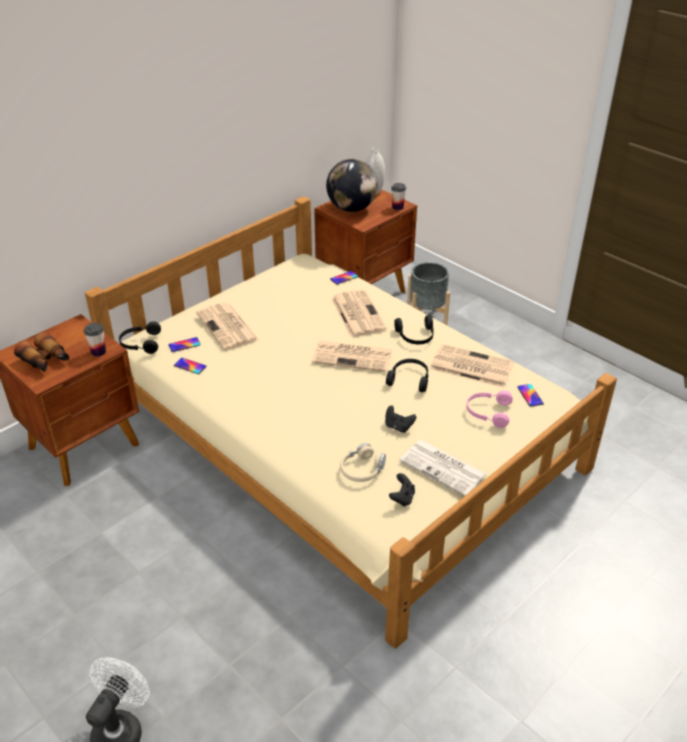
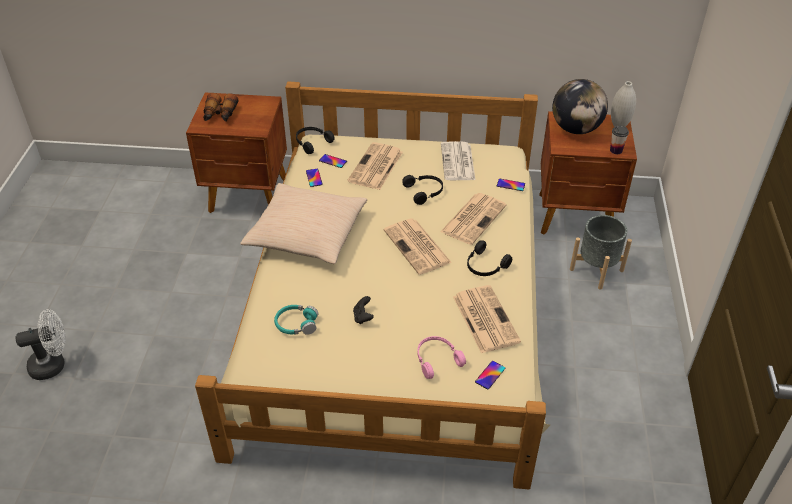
camera: 50 degrees right, 5 degrees up
cup [84,323,106,357] -> none
beige headphones [340,443,386,482] -> turquoise headphones [274,305,319,335]
black headphones [386,359,428,392] -> black headphones moved to [402,175,443,205]
black game controller [389,473,415,507] -> none
newspaper [399,440,487,496] -> newspaper moved to [441,141,475,180]
none -> beige pillow [240,183,367,264]

